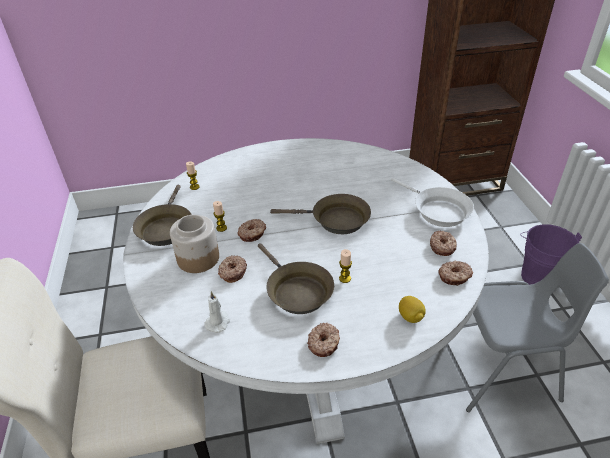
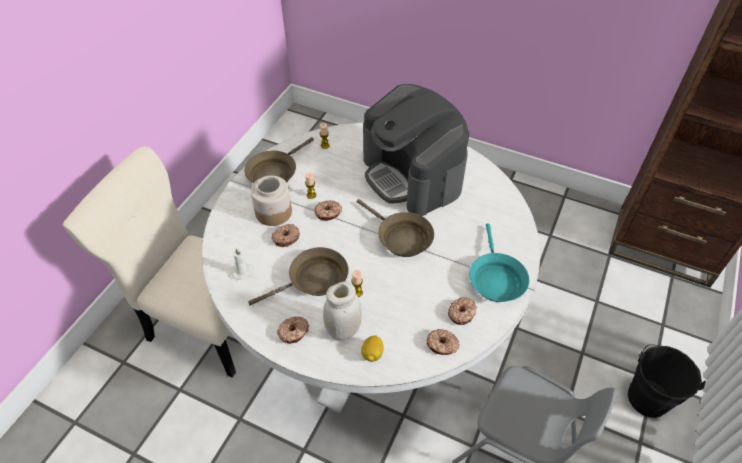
camera: 35 degrees right, 10 degrees up
brown frying pan [258,243,334,314] -> brown frying pan turned 120 degrees counterclockwise [248,247,348,306]
white frying pan [391,177,474,227] -> turquoise frying pan [469,224,529,302]
purple bucket [520,224,582,285] -> black bucket [628,344,706,418]
none -> white jar [323,282,362,340]
none -> coffee machine [363,84,469,216]

